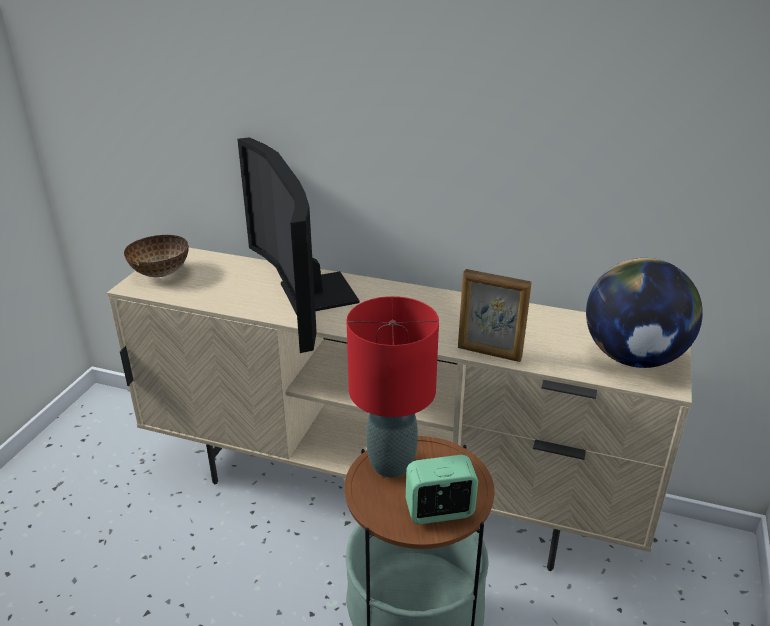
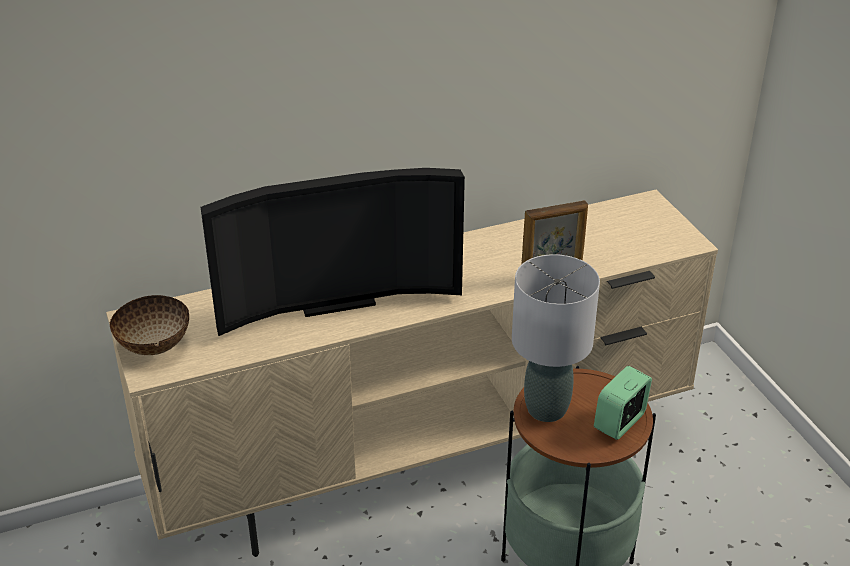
camera: 40 degrees left, 5 degrees up
television [237,137,359,353] -> television turned 45 degrees counterclockwise [201,168,465,336]
red table lamp [346,296,439,478] -> grey table lamp [512,254,600,422]
globe [586,258,703,368] -> none

